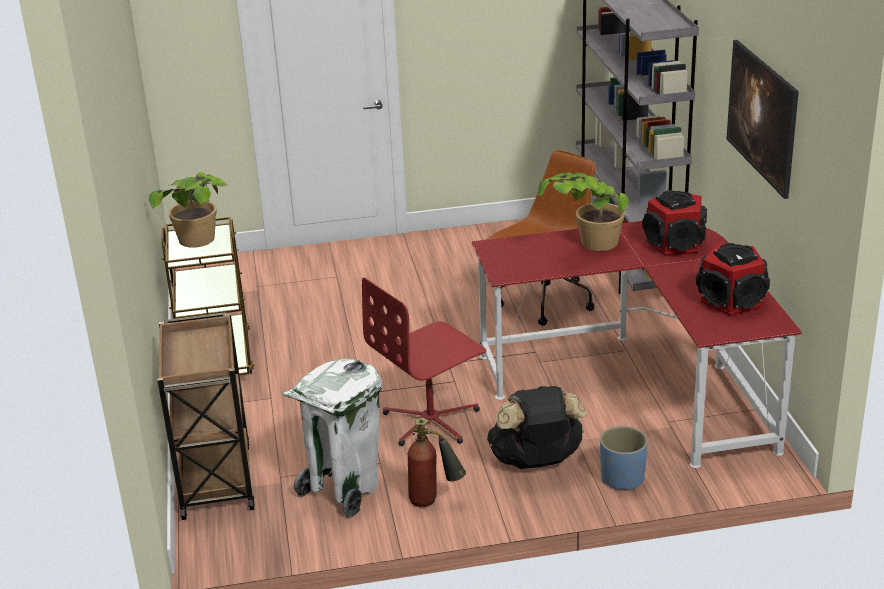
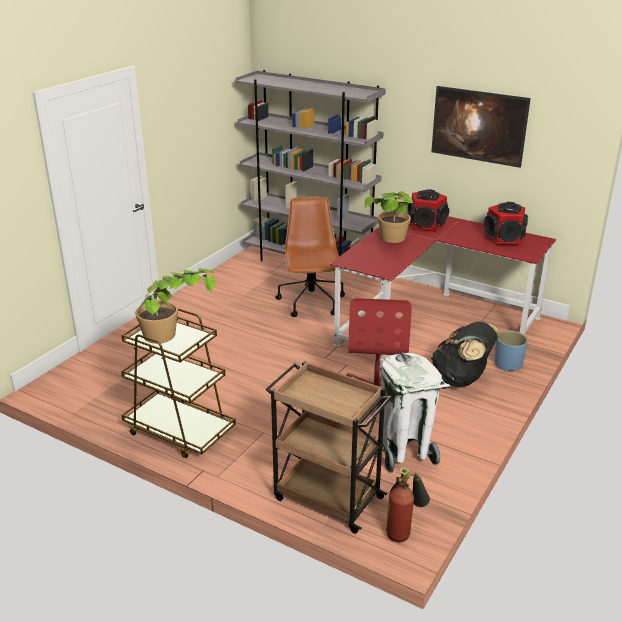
camera: 50 degrees left, 0 degrees up
fire extinguisher [408,418,466,507] -> fire extinguisher moved to [386,467,430,543]

